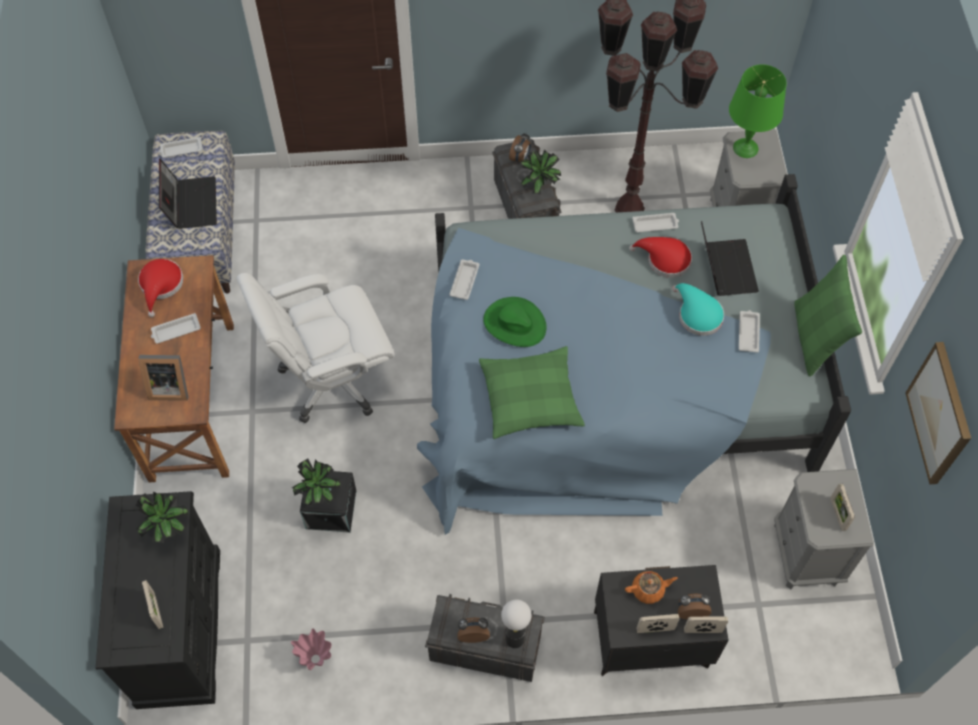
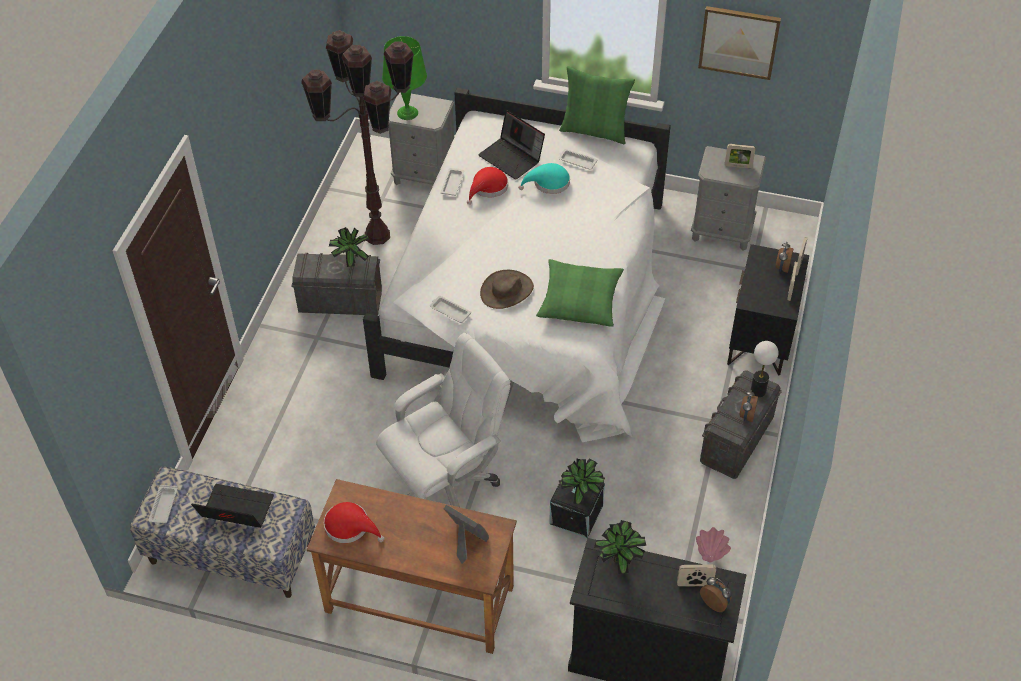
camera: 70 degrees left, 10 degrees down
picture frame [138,355,188,401] -> picture frame turned 75 degrees counterclockwise [444,505,489,564]
white tray [151,313,201,344] -> none
white office chair [237,273,395,423] -> white office chair turned 120 degrees counterclockwise [376,333,511,507]
blue bed [417,174,851,535] -> white bed [363,88,671,442]
green hat [483,297,546,347] -> brown hat [480,270,534,309]
alarm clock [509,133,531,164] -> alarm clock moved to [700,577,732,612]
orange teapot [625,571,678,604] -> none
laptop [701,221,759,296] -> laptop turned 150 degrees counterclockwise [478,110,545,180]

